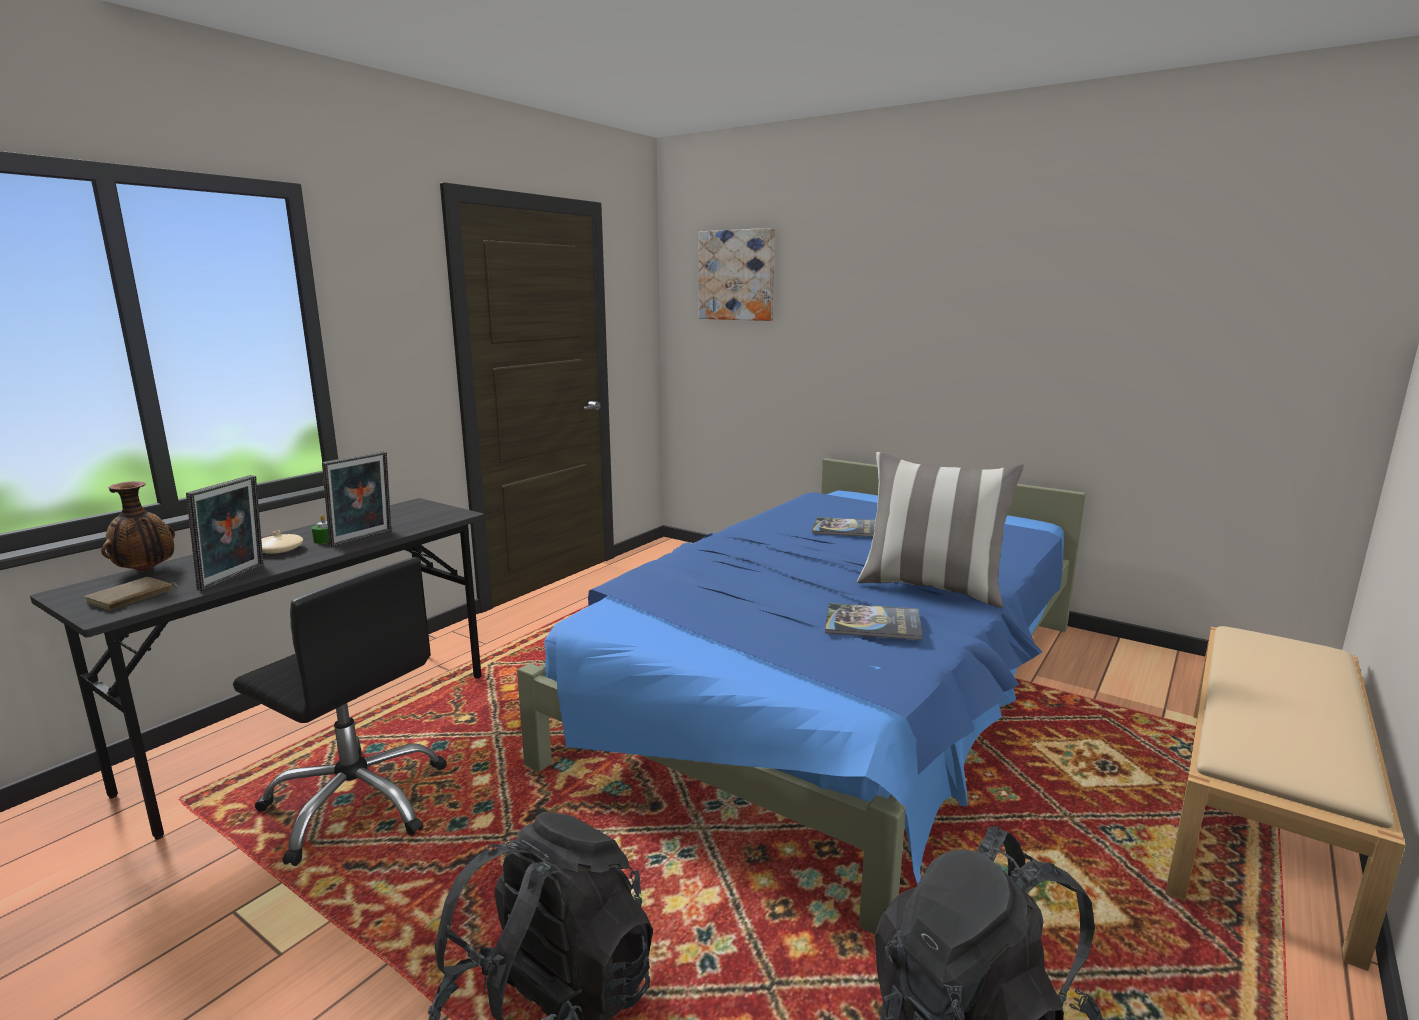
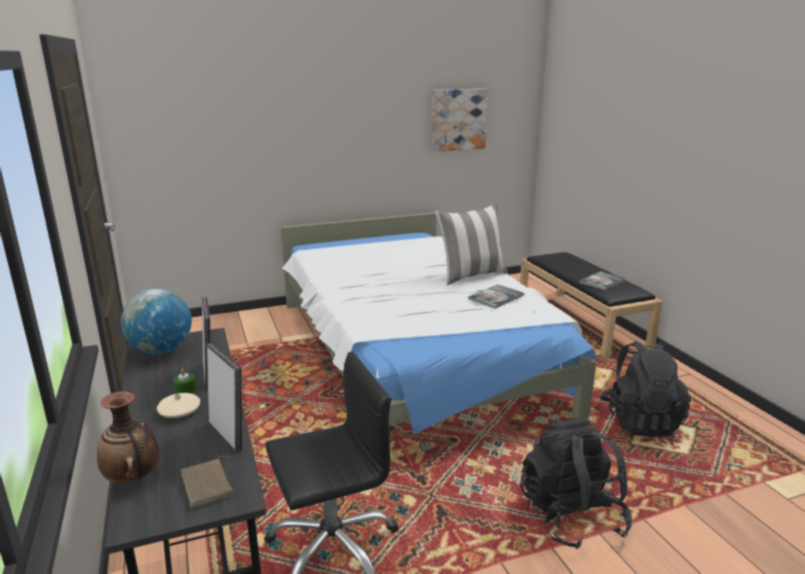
camera: 55 degrees left, 5 degrees up
blue bed [517,458,1086,935] -> white bed [281,212,596,434]
picture [699,228,775,321] -> picture moved to [432,89,488,151]
book [812,517,875,537] -> book moved to [579,271,625,290]
beige bench [1165,626,1406,971] -> black bench [520,252,663,358]
none -> globe [121,289,192,354]

